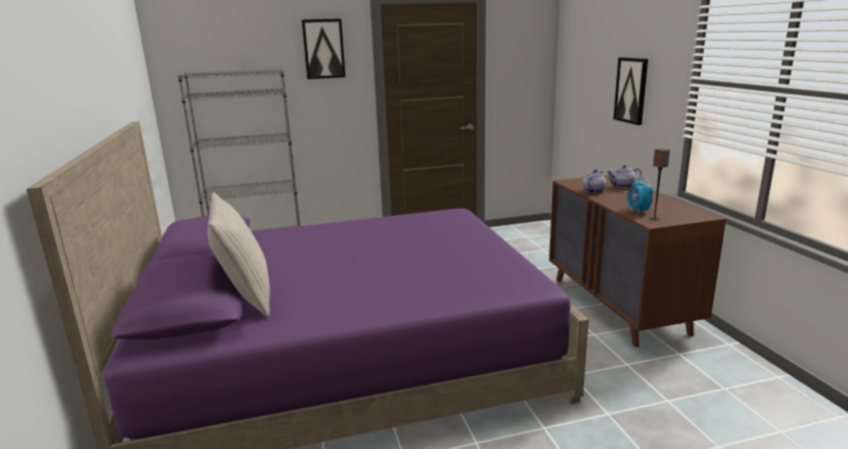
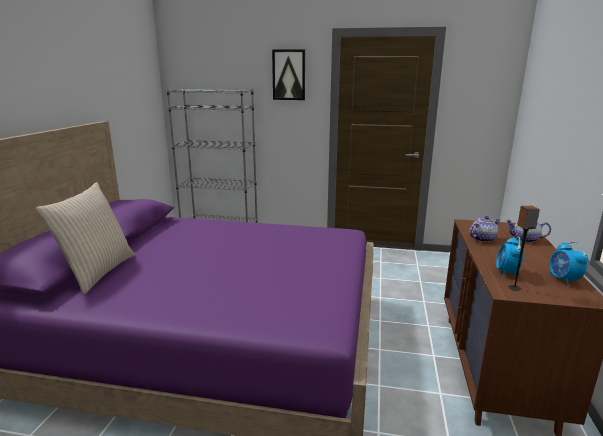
camera: 25 degrees right, 0 degrees up
picture [613,57,648,125] -> none
none -> alarm clock [549,242,588,286]

